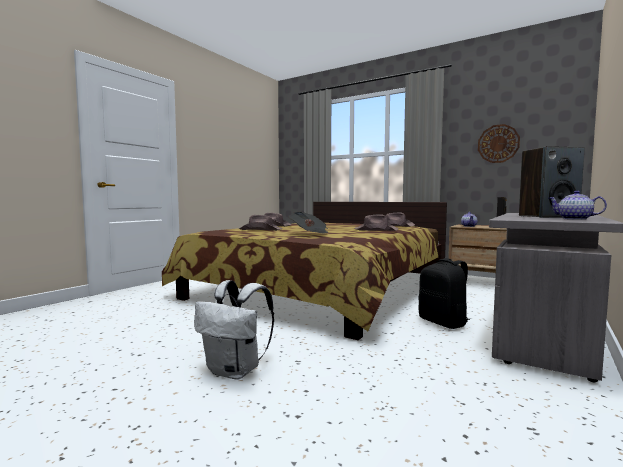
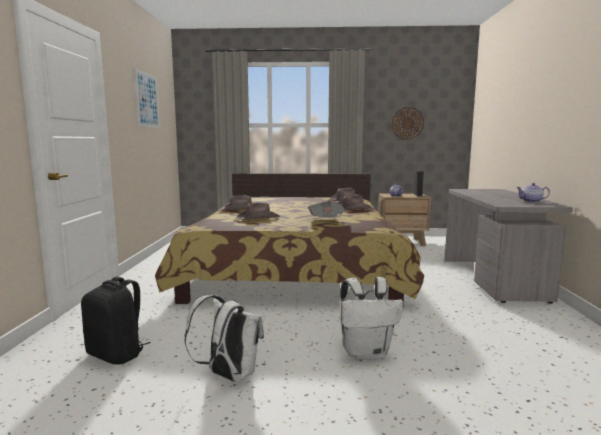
camera: 30 degrees left, 5 degrees up
black backpack [418,258,470,329] -> black backpack moved to [81,277,151,365]
speaker [519,146,585,218] -> none
none -> picture [134,69,160,128]
none -> white backpack [184,295,264,382]

